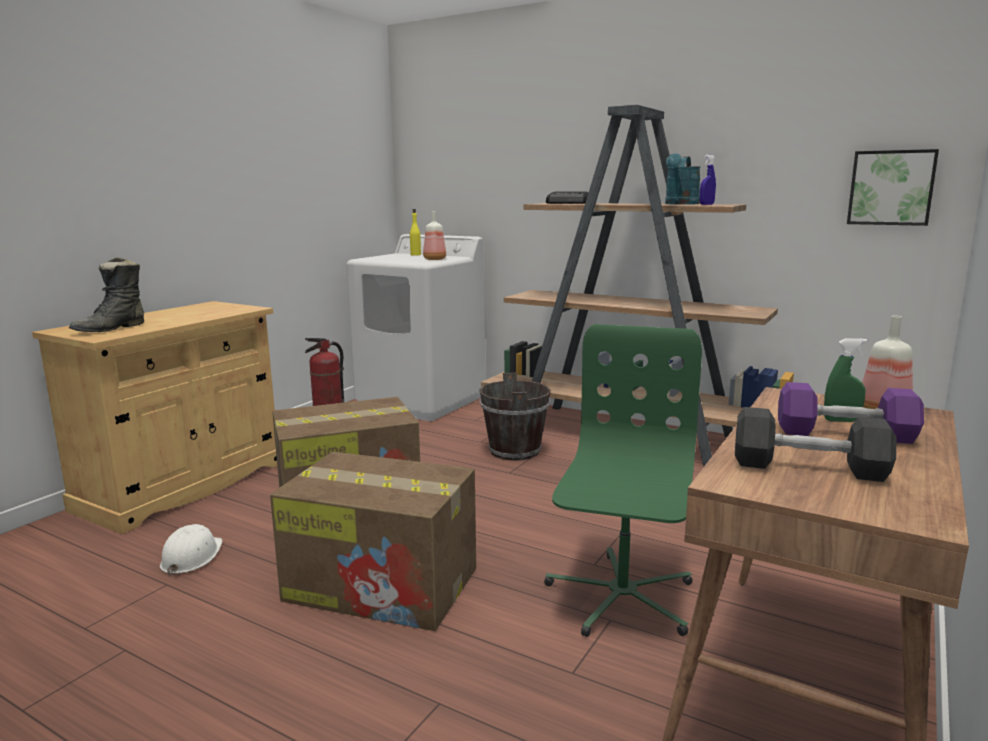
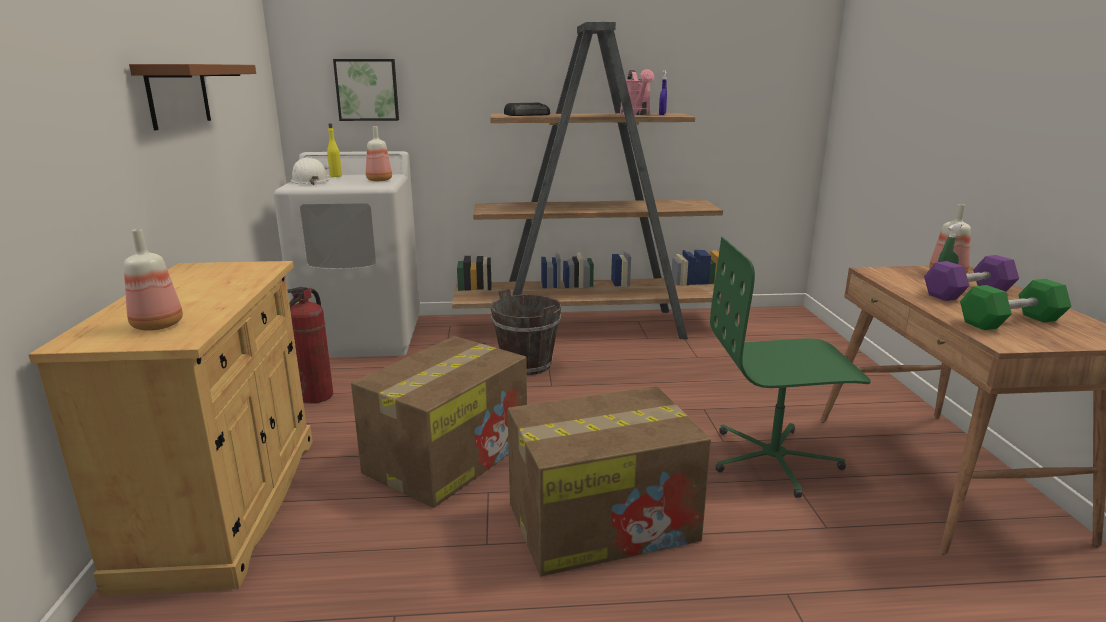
camera: 35 degrees left, 5 degrees up
black boot [69,257,144,332] -> bottle [124,229,183,331]
white hard hat [160,524,223,577] -> white hard hat moved to [291,157,329,185]
green office chair [544,324,702,637] -> green office chair turned 75 degrees counterclockwise [710,237,871,498]
turquoise watering can [665,154,701,205] -> pink watering can [620,69,654,115]
grey dumbbell [735,407,897,482] -> green dumbbell [960,279,1072,330]
picture [847,149,939,226] -> picture moved to [333,59,399,121]
none -> brown shelf [129,64,256,130]

